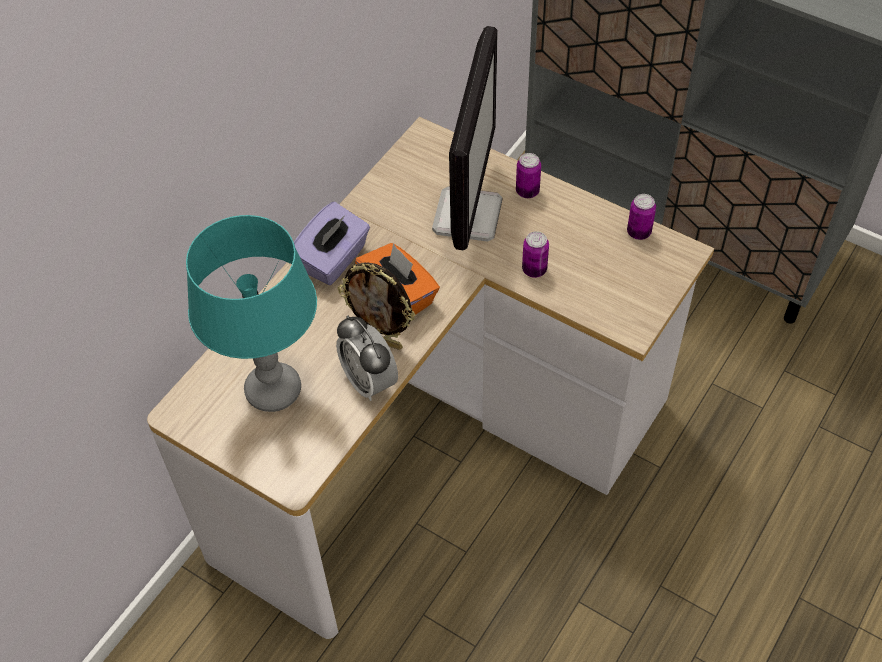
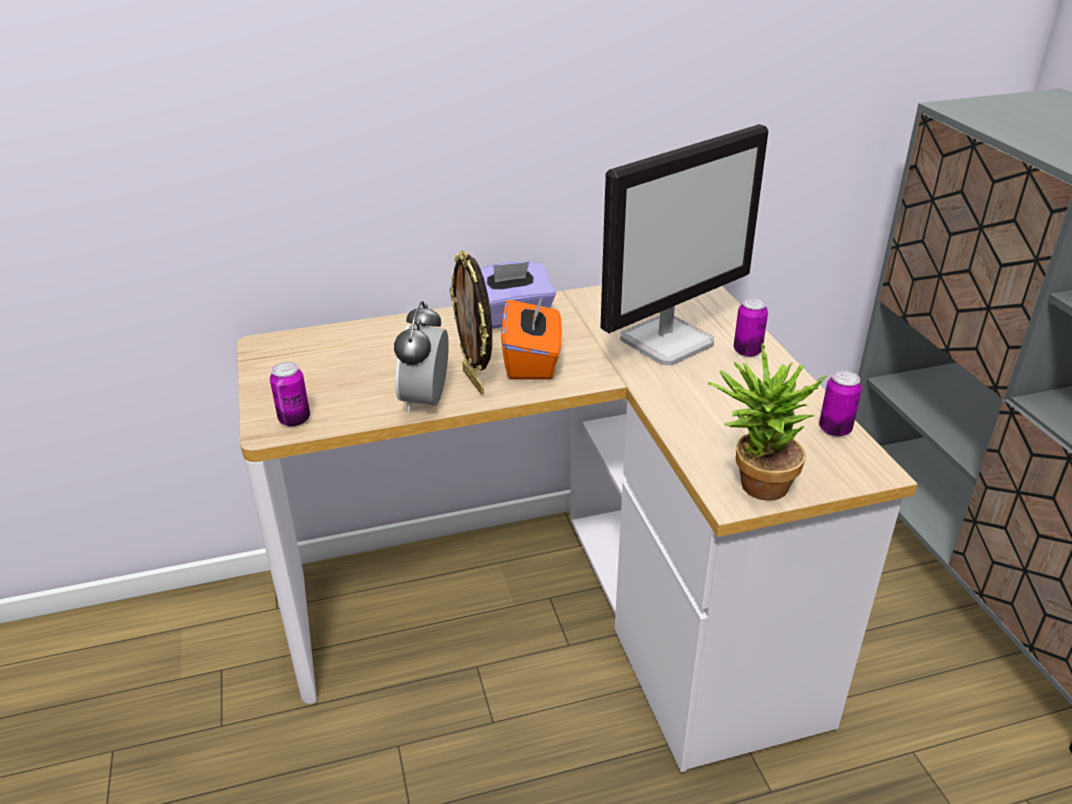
camera: 40 degrees right, 20 degrees down
turquoise table lamp [186,215,317,412] -> none
can [522,231,549,278] -> can moved to [270,362,310,427]
none -> potted plant [707,343,828,501]

